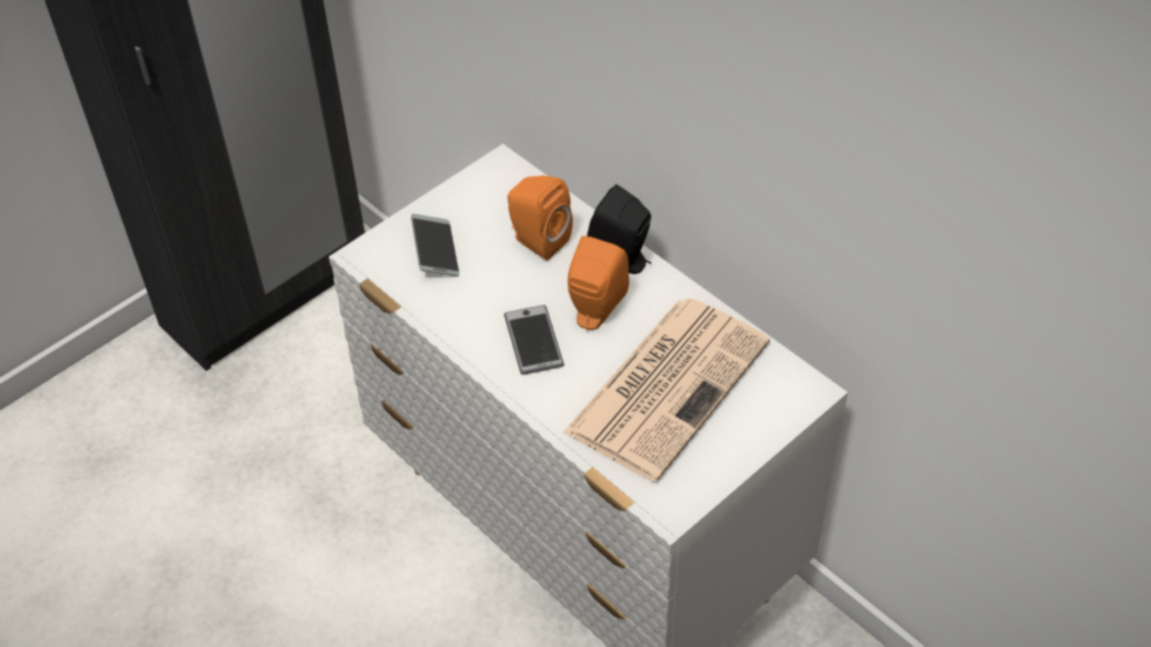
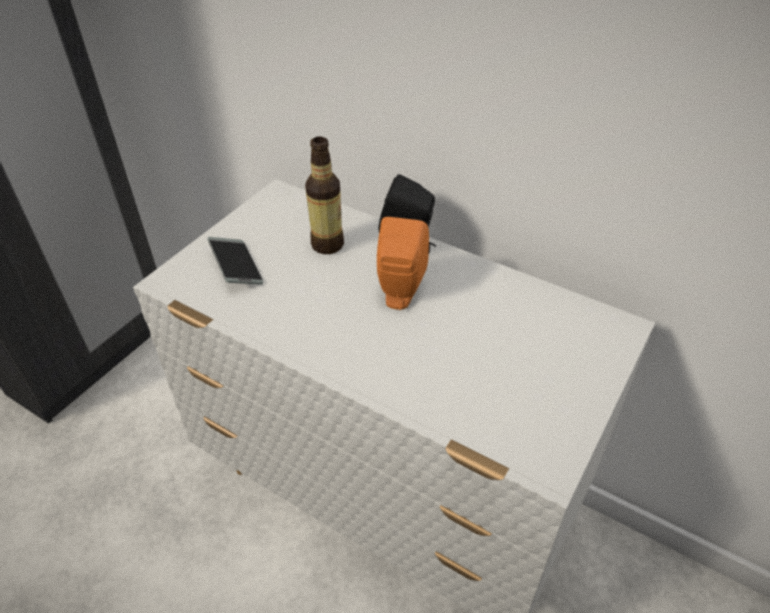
camera: 15 degrees left, 5 degrees down
phone [504,305,564,375] -> none
orange speaker [507,175,573,260] -> bottle [305,136,344,254]
newspaper [563,298,770,482] -> none

